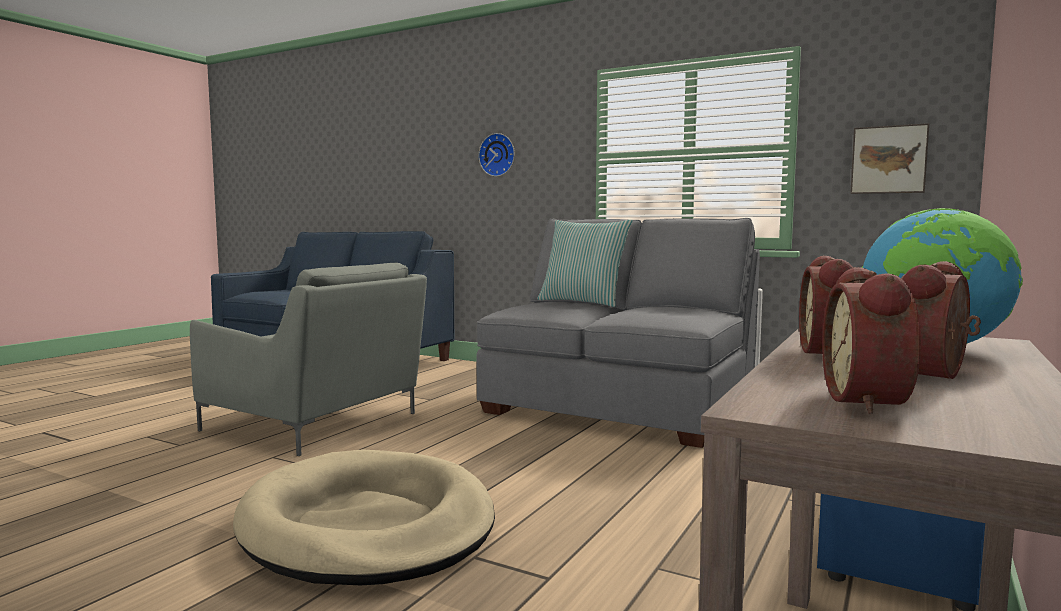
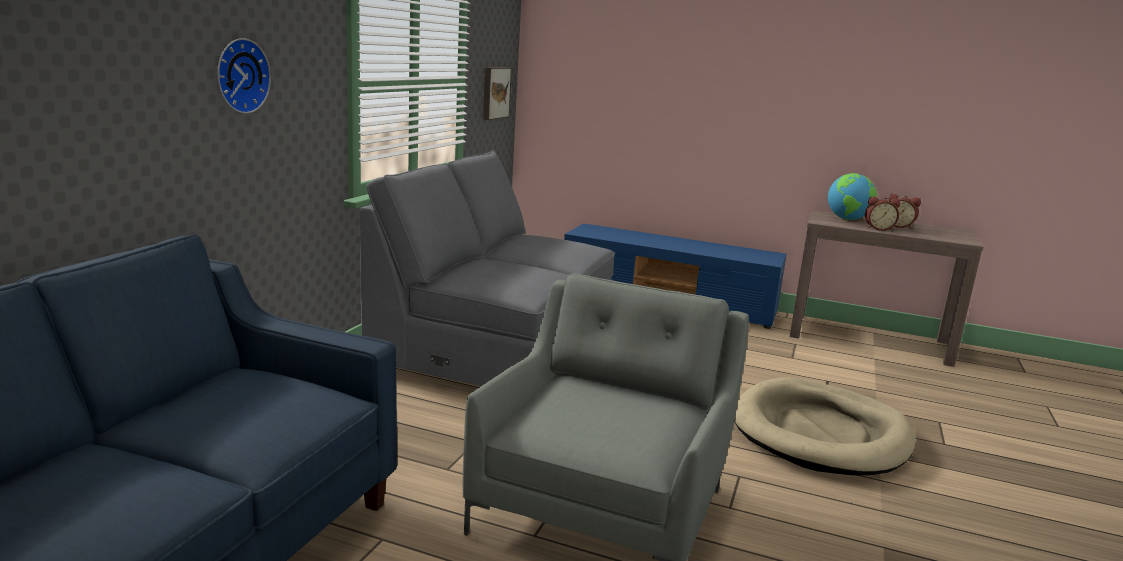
camera: 100 degrees left, 10 degrees up
pillow [537,220,633,307] -> none
alarm clock [822,267,921,415] -> none

